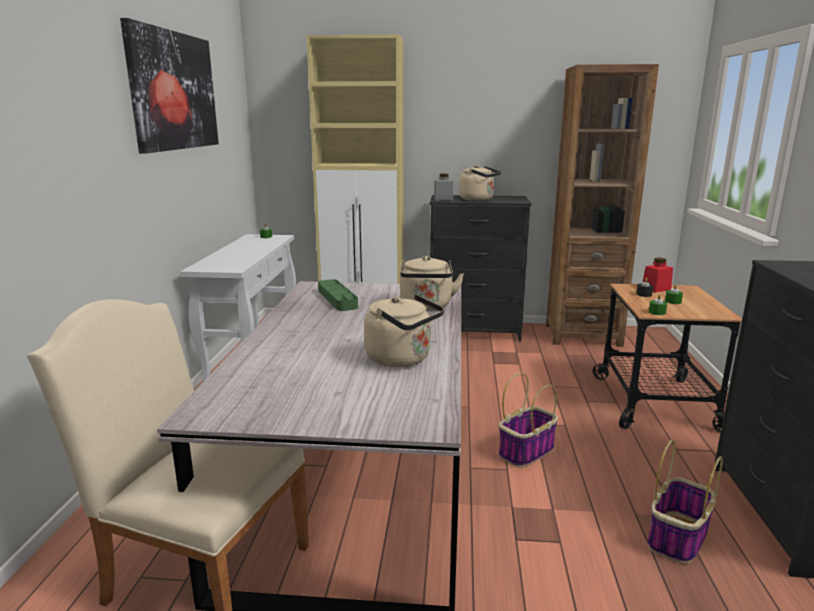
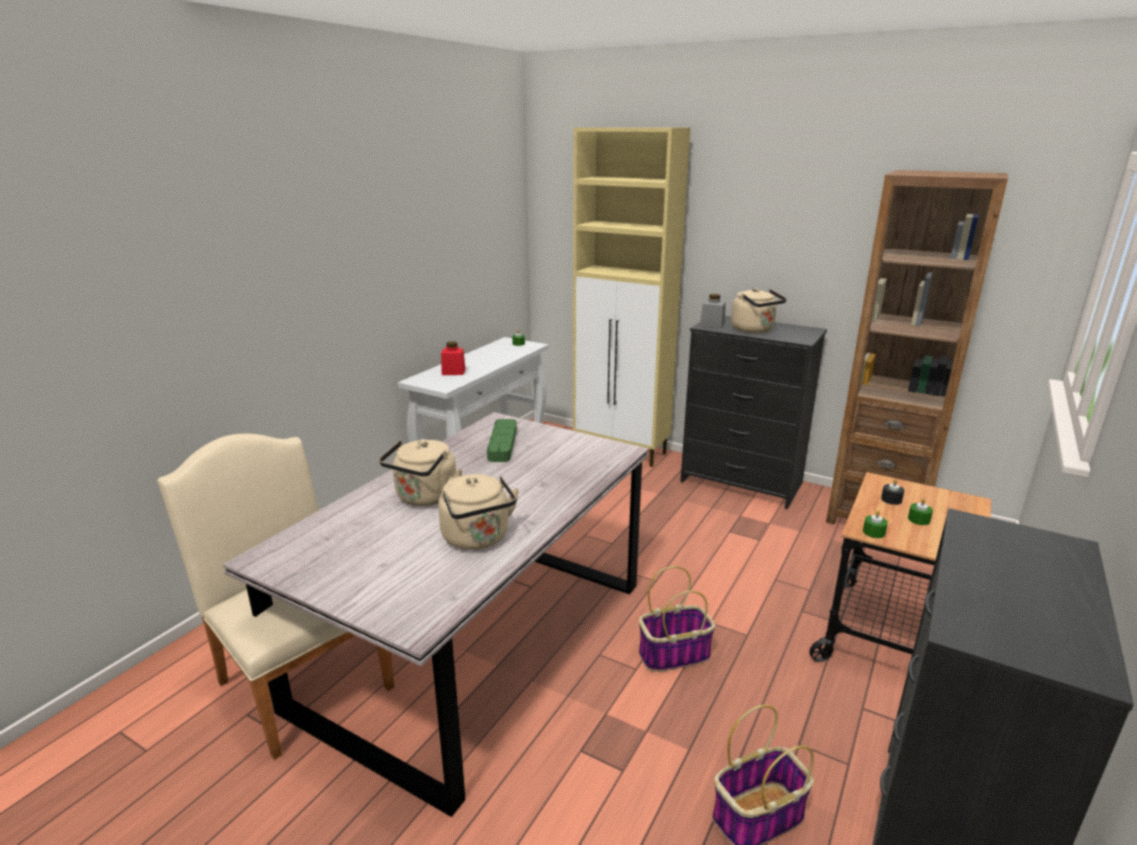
camera: 25 degrees right, 5 degrees up
picture [120,18,219,154] -> none
beige kettle [400,256,464,310] -> beige kettle moved to [379,440,462,506]
red jar [643,258,673,293] -> red jar moved to [441,341,466,375]

